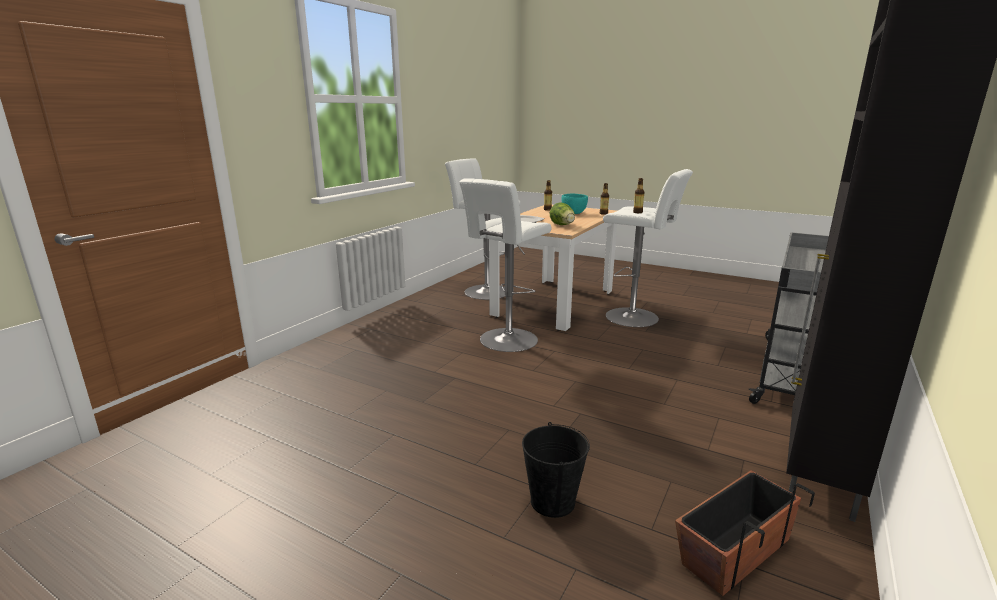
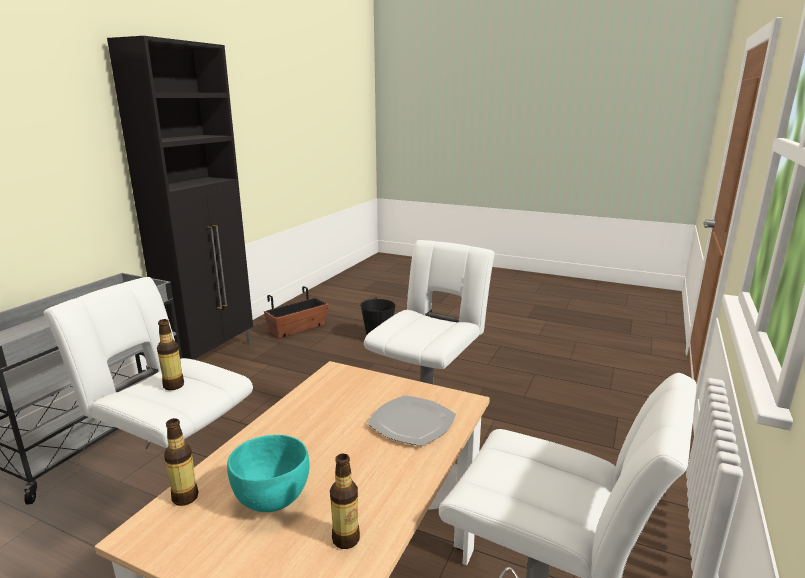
camera: 175 degrees right, 0 degrees up
lettuce [550,202,575,225] -> none

